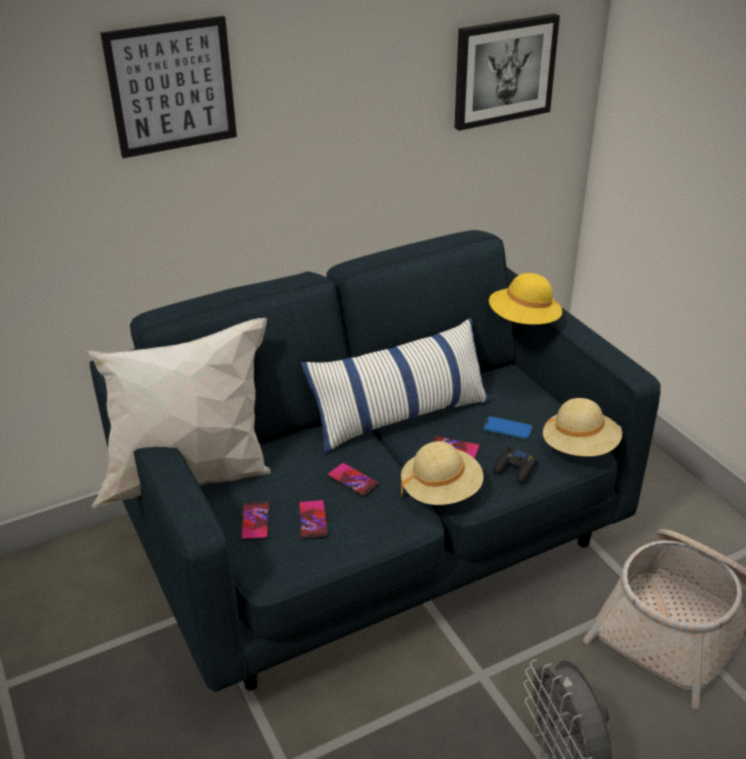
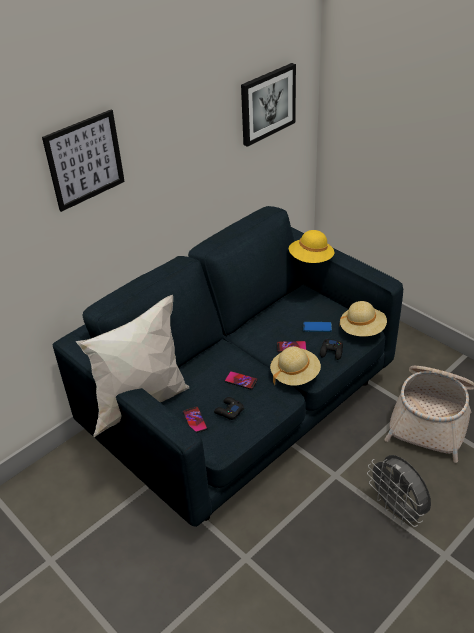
camera: 15 degrees left, 5 degrees up
phone [299,500,328,540] -> black game controller [214,397,244,420]
pillow [301,318,491,454] -> none

